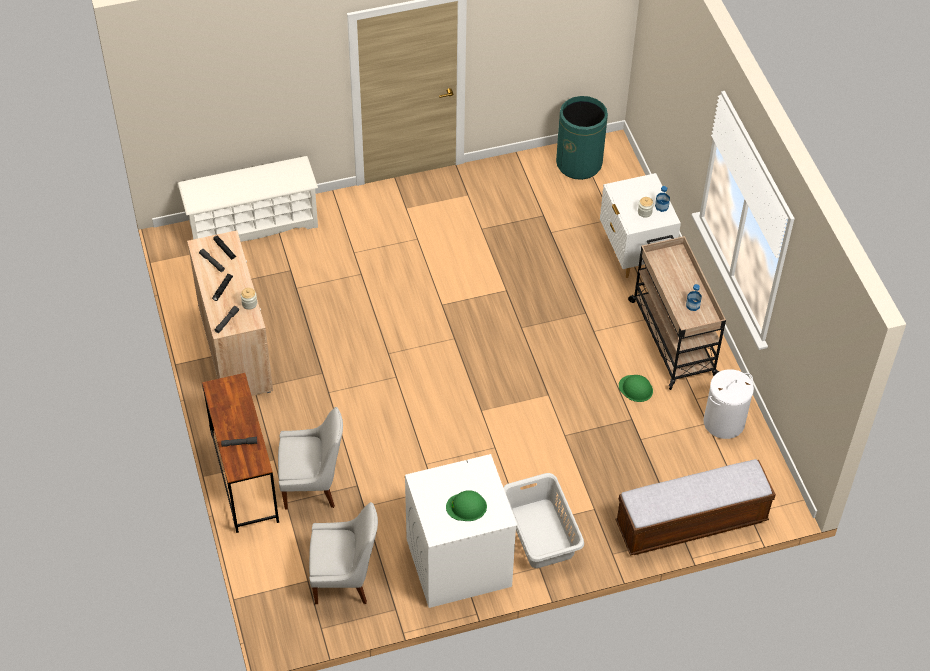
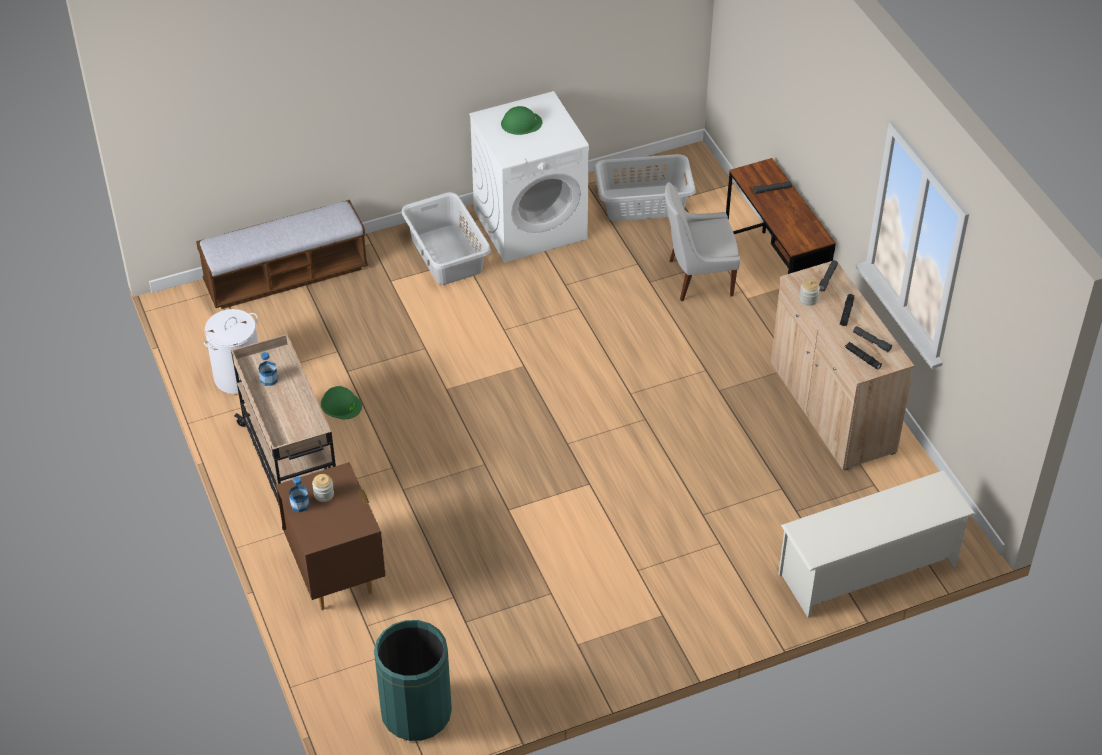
camera: 175 degrees right, 5 degrees down
white chair [309,502,378,604] -> grey laundry basket [594,154,696,221]
white nightstand [600,173,681,278] -> brown nightstand [276,462,385,610]

